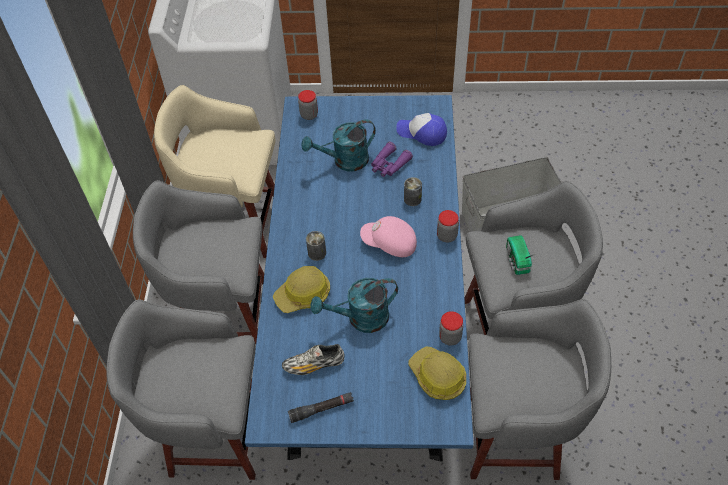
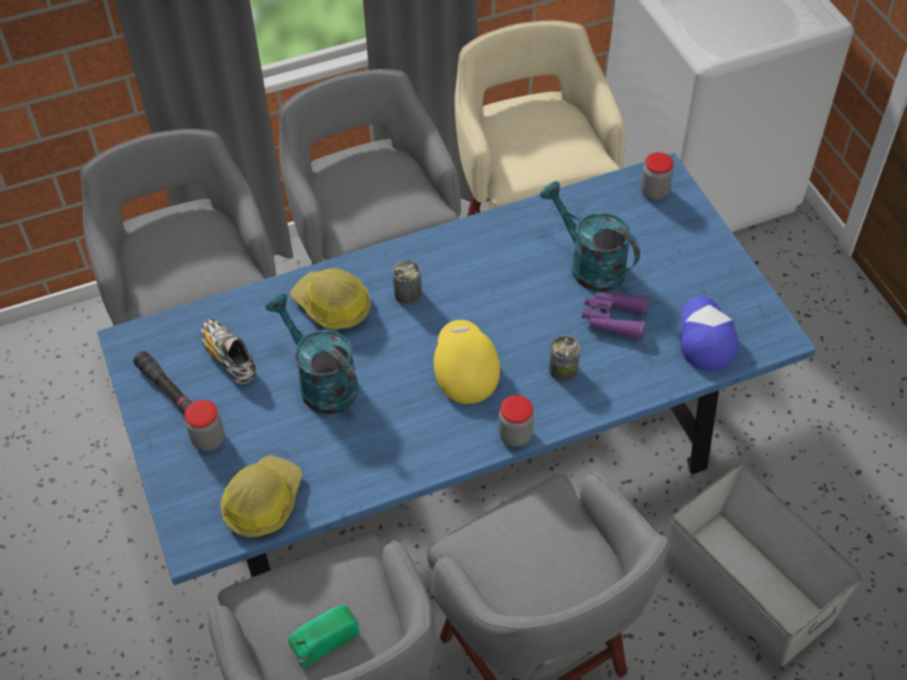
camera: 65 degrees right, 0 degrees up
pink cap [360,216,417,257] -> yellow cap [434,320,500,404]
jar [439,311,463,346] -> jar moved to [184,400,225,451]
radio [506,235,535,275] -> radio moved to [287,605,359,667]

